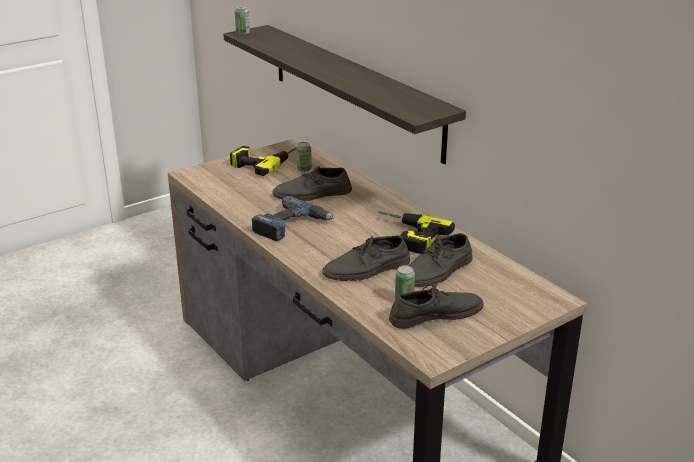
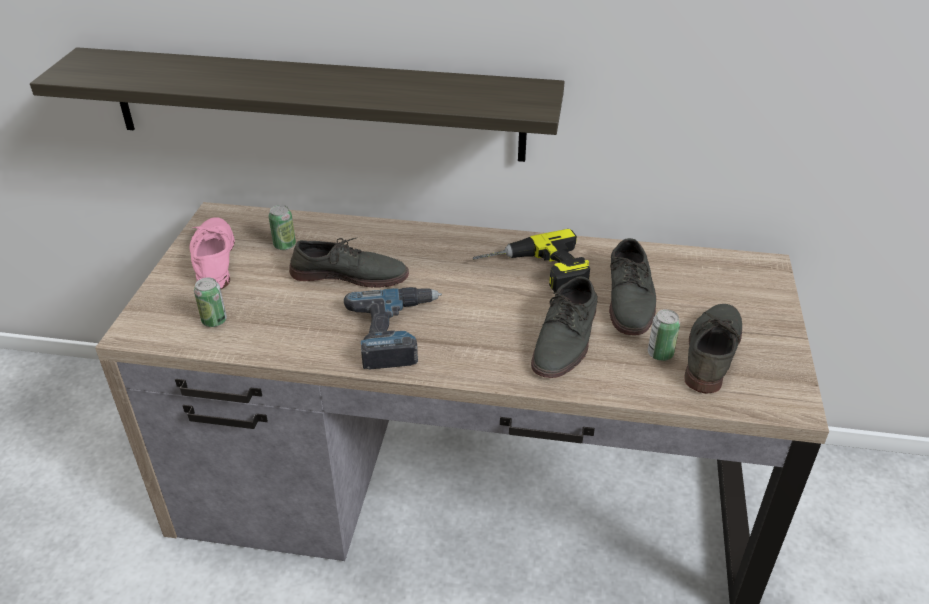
camera: 45 degrees left, 10 degrees up
power drill [230,146,296,176] -> pink shoe [190,217,235,289]
can [235,6,250,35] -> can moved to [194,277,227,327]
grey shoe [273,166,352,201] -> grey shoe turned 120 degrees counterclockwise [289,238,409,287]

